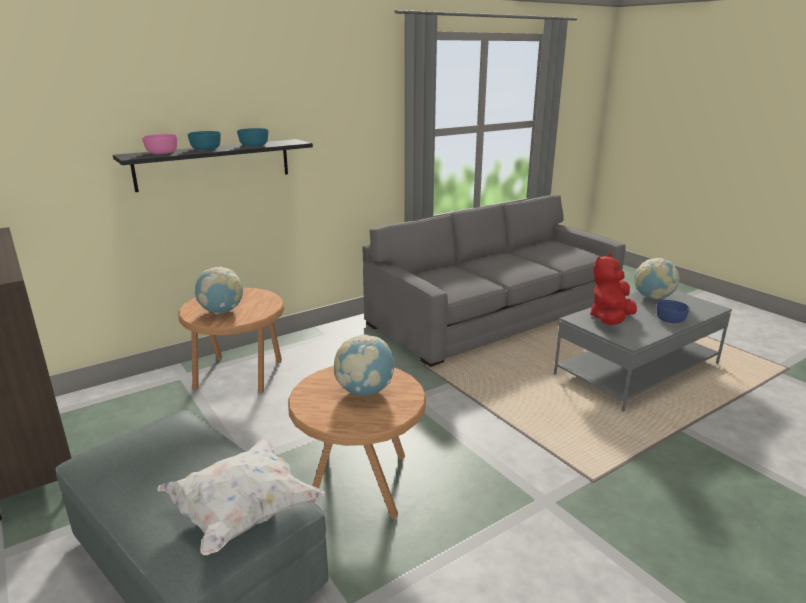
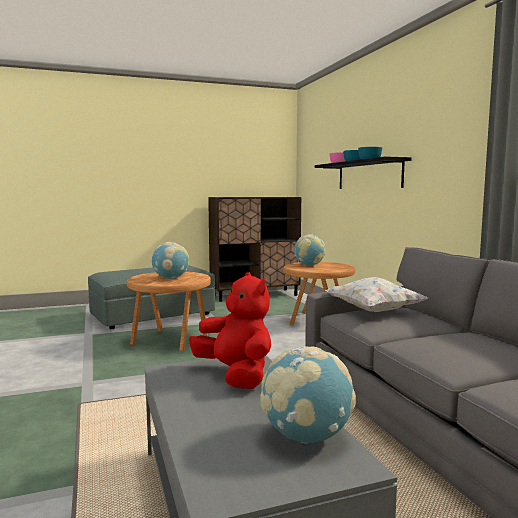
camera: 105 degrees right, 15 degrees down
white pillow [158,438,325,555] -> white pillow moved to [325,277,429,312]
blue bowl [656,300,690,323] -> none

